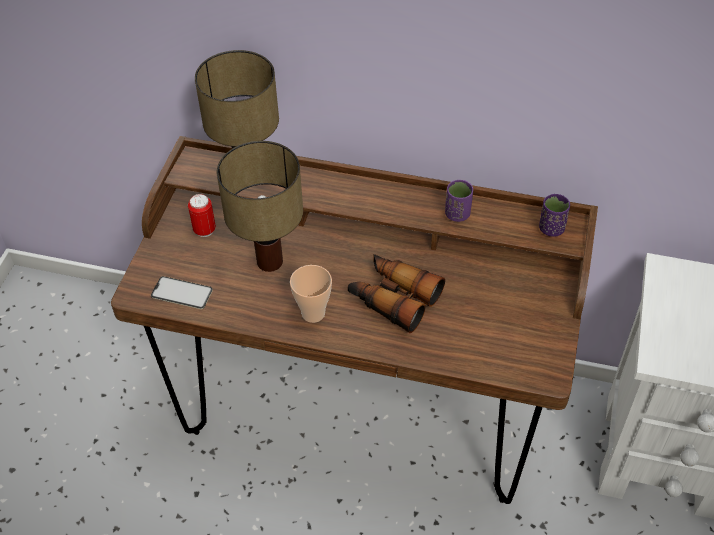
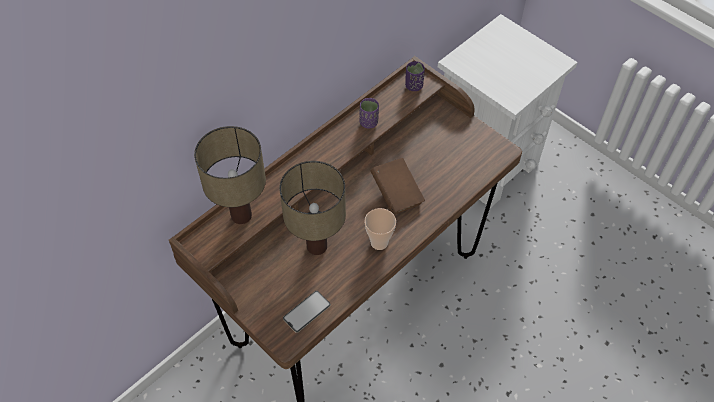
camera: 60 degrees left, 5 degrees up
can [188,194,216,237] -> none
binoculars [348,254,445,333] -> brown book [370,158,425,215]

